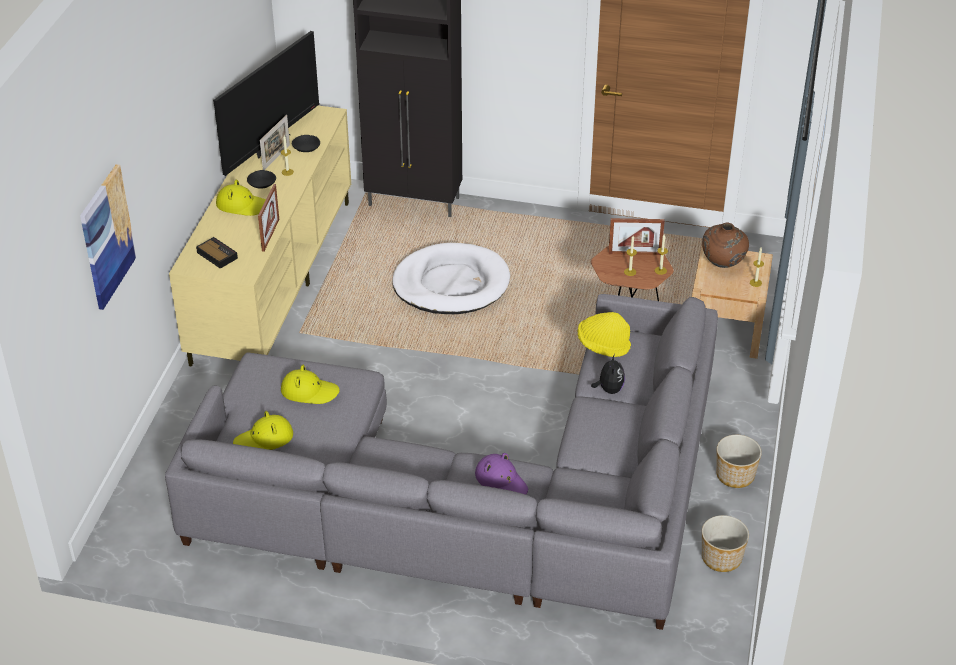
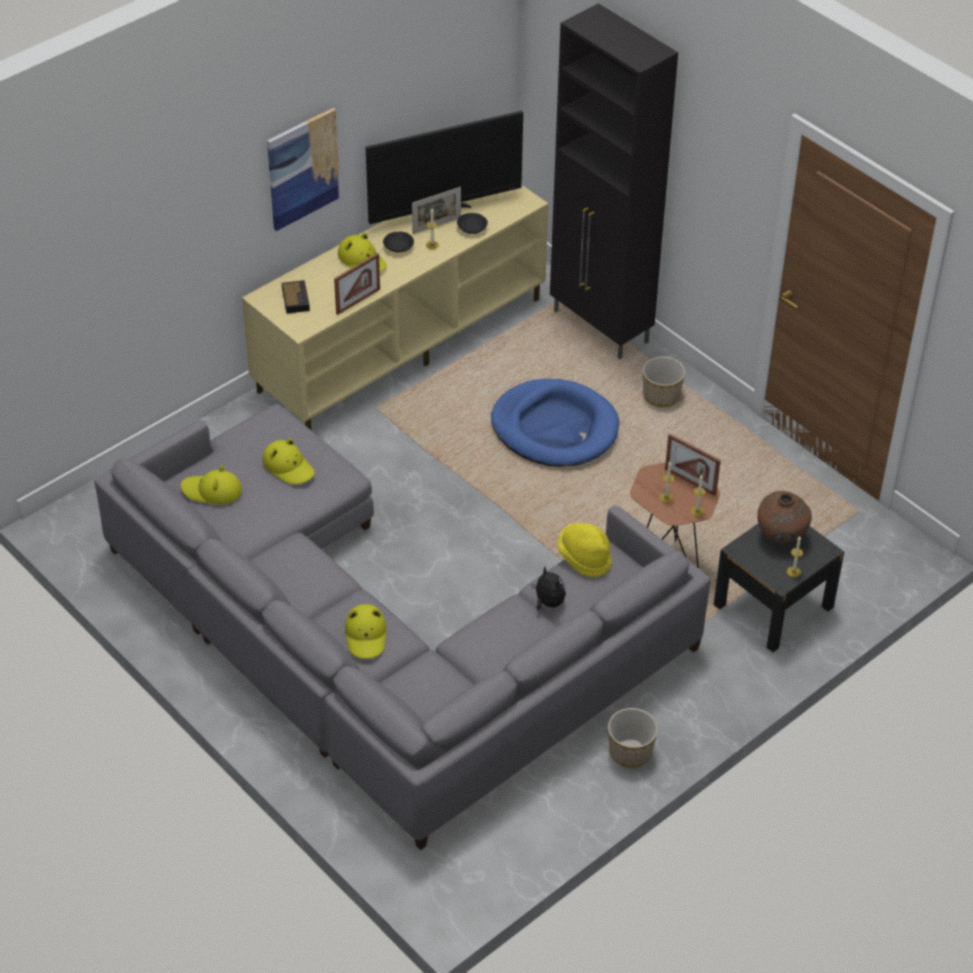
camera: 35 degrees right, 5 degrees up
picture [80,164,137,310] -> picture moved to [267,108,340,231]
white dog bed [392,243,510,314] -> blue dog bed [491,379,619,467]
purple hat [475,453,528,495] -> yellow hat [345,604,386,659]
plush toy [591,354,625,394] -> plush toy turned 75 degrees counterclockwise [531,567,566,610]
beige nightstand [692,247,773,359] -> black nightstand [714,523,844,652]
planter [702,515,749,572] -> planter moved to [642,357,685,407]

